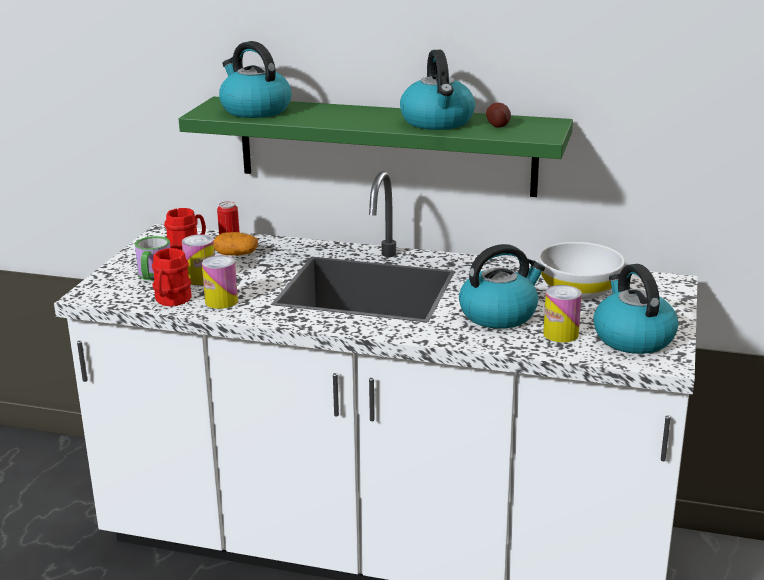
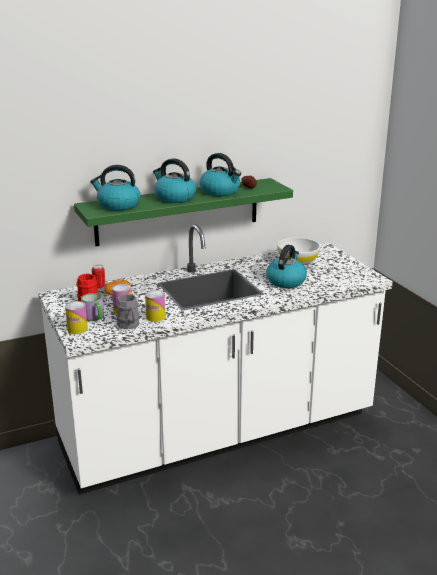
camera: 40 degrees left, 0 degrees up
red mug [152,248,192,307] -> grey mug [116,294,139,329]
can [543,285,582,343] -> can moved to [65,301,88,334]
kettle [594,264,678,354] -> kettle moved to [153,158,196,203]

